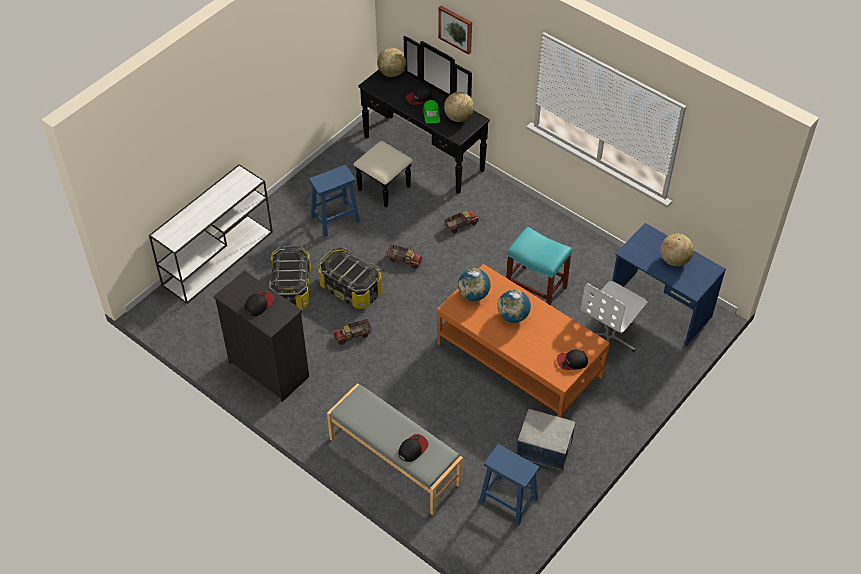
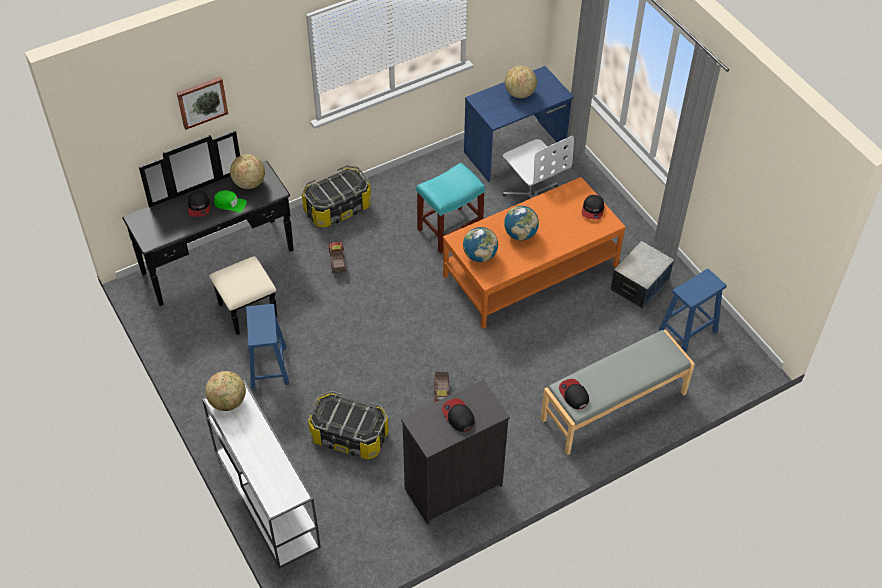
camera: 70 degrees left, 0 degrees up
storage box [318,247,382,309] -> storage box moved to [302,165,371,228]
globe [377,48,406,77] -> globe moved to [205,371,246,411]
toy truck [386,244,423,269] -> none
cap [398,434,429,462] -> cap moved to [559,379,589,410]

